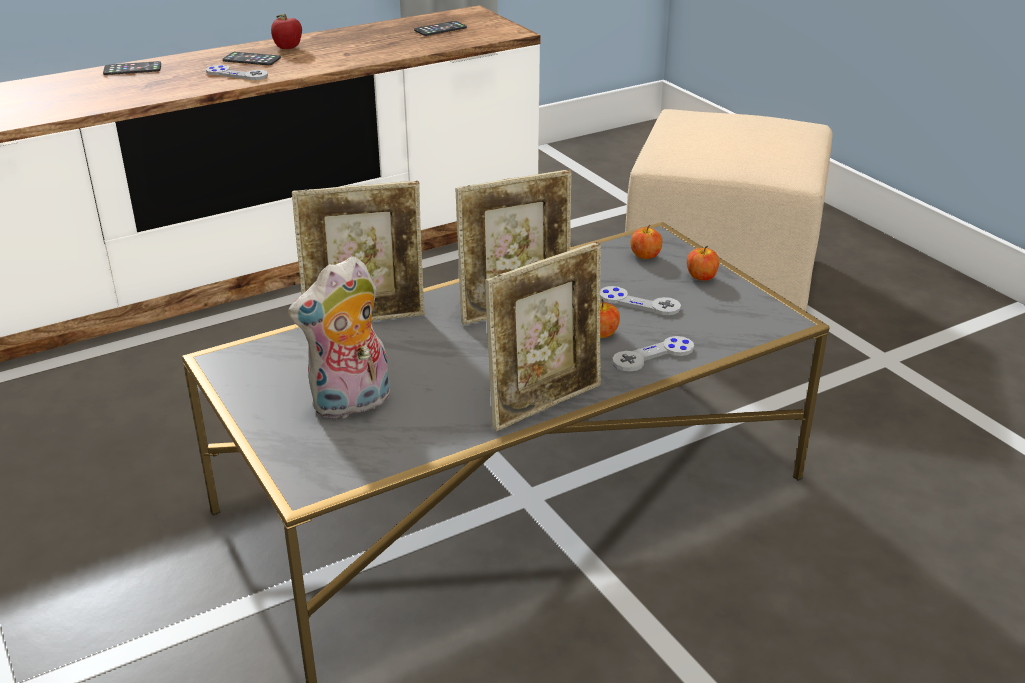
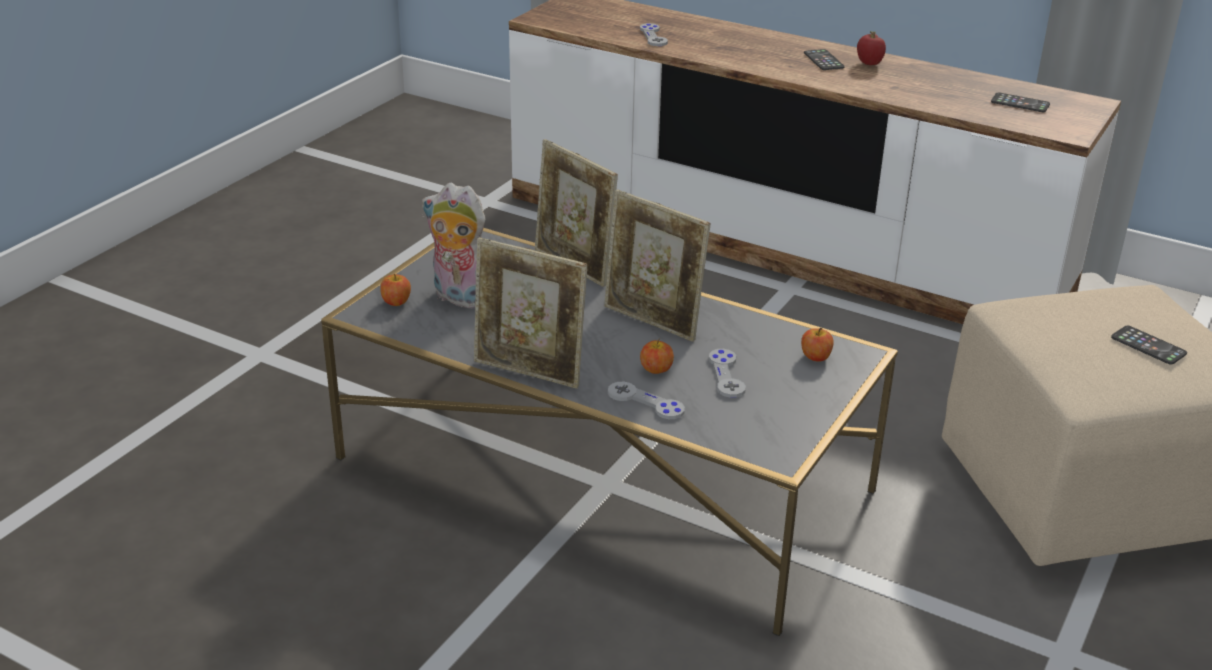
camera: 60 degrees right, 0 degrees up
phone [103,61,161,75] -> phone moved to [1111,326,1187,365]
grey game controller [206,65,268,80] -> grey game controller moved to [640,23,668,46]
apple [687,246,719,281] -> apple moved to [380,274,411,306]

